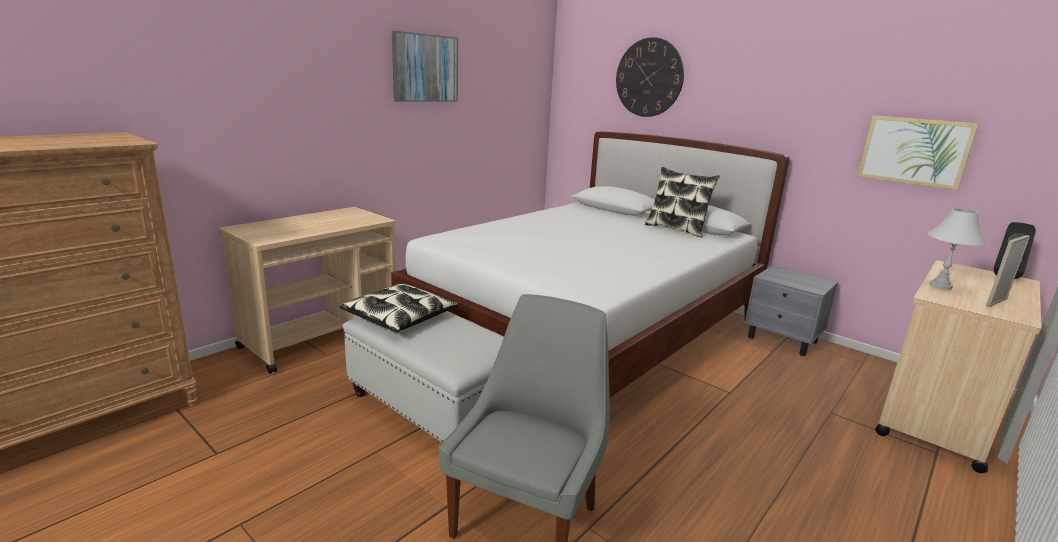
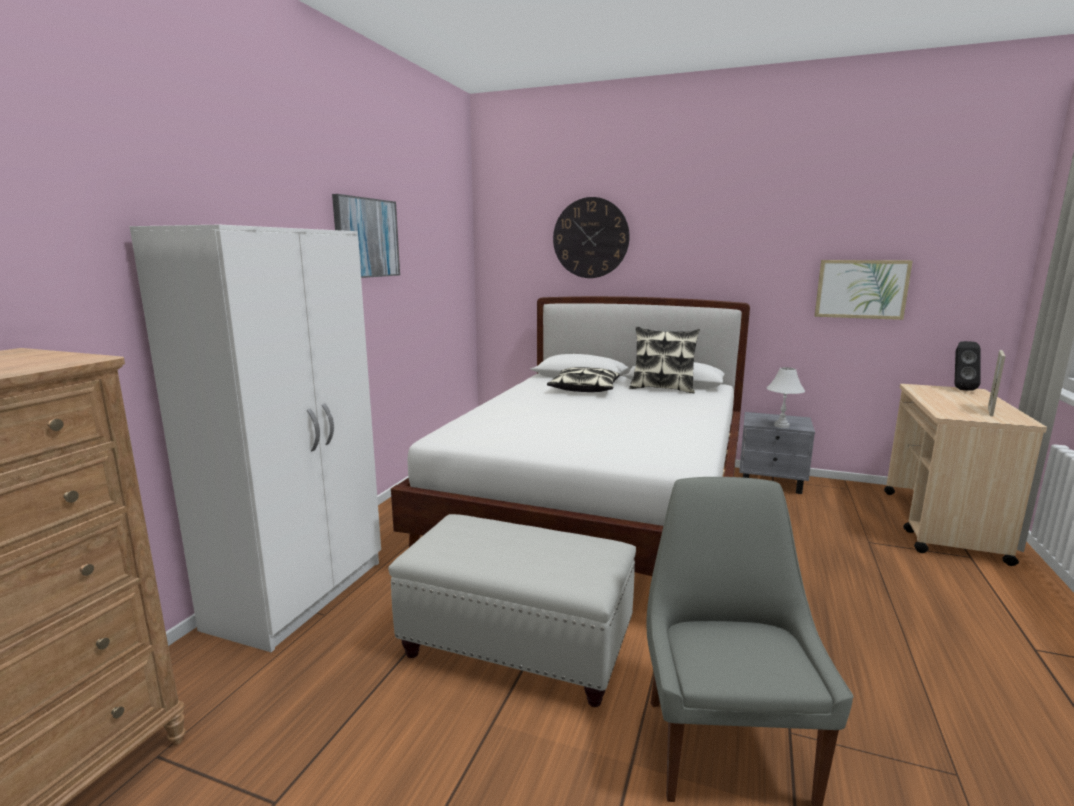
camera: 20 degrees left, 5 degrees down
beige cart [219,207,396,374] -> white wardrobe [130,225,381,652]
pillow [339,283,458,332] -> pillow moved to [547,367,620,392]
white table lamp [927,209,986,290] -> white table lamp moved to [767,367,805,428]

